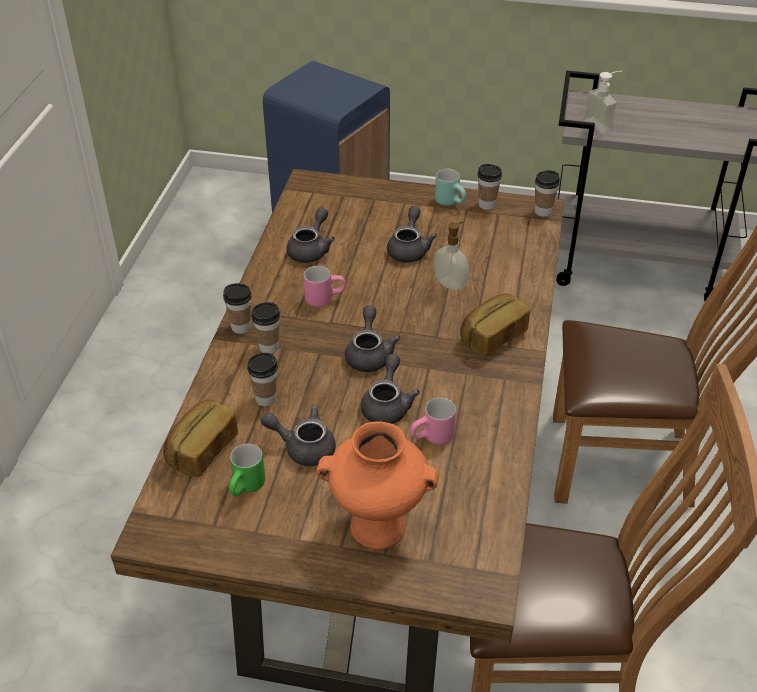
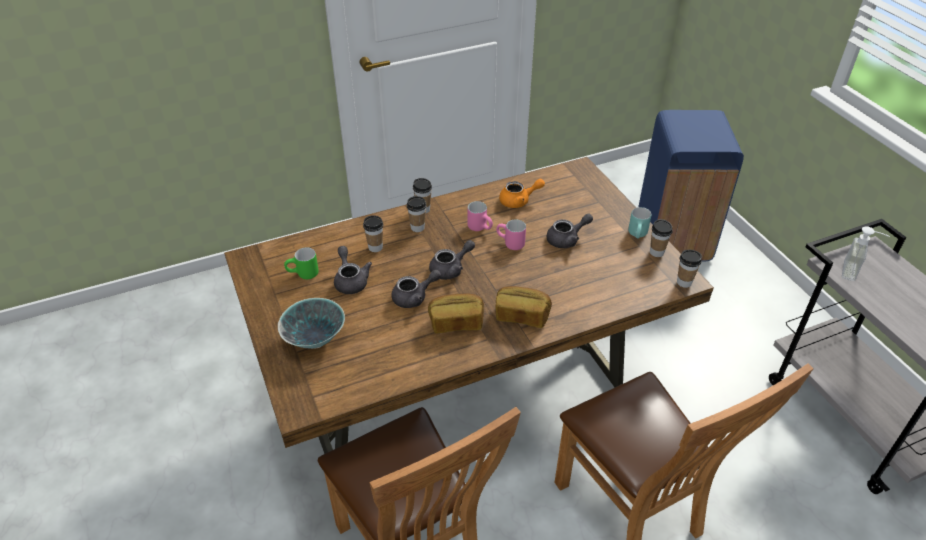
camera: 55 degrees right, 0 degrees up
bread [163,400,238,477] -> bread moved to [428,294,484,333]
grey teapot [286,208,335,263] -> orange teapot [499,179,545,208]
orange vase [316,421,439,549] -> bowl [278,298,345,349]
pink mug [410,398,456,445] -> pink mug moved to [496,219,526,250]
soap dispenser [434,222,469,290] -> none

